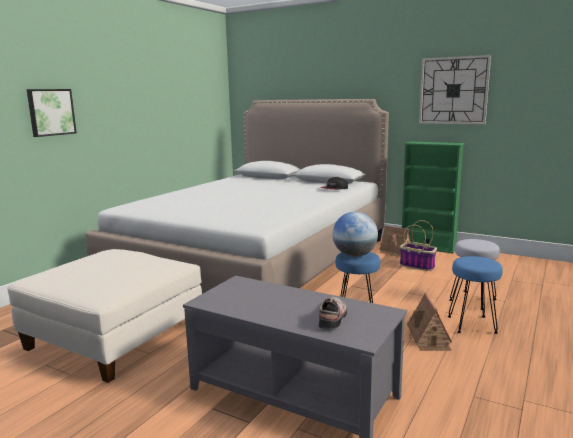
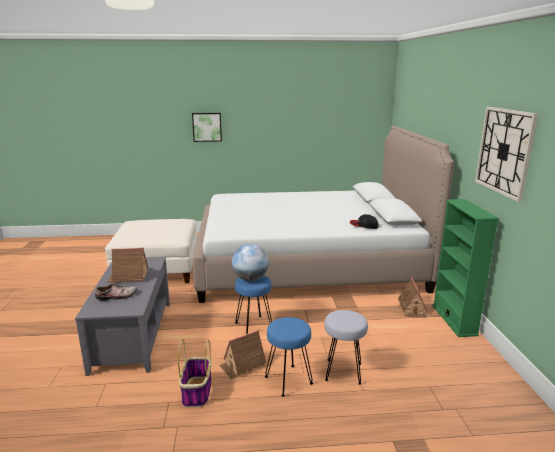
camera: 55 degrees right, 5 degrees up
basket [400,220,437,271] -> basket moved to [178,339,211,408]
none -> toy house [107,248,148,283]

